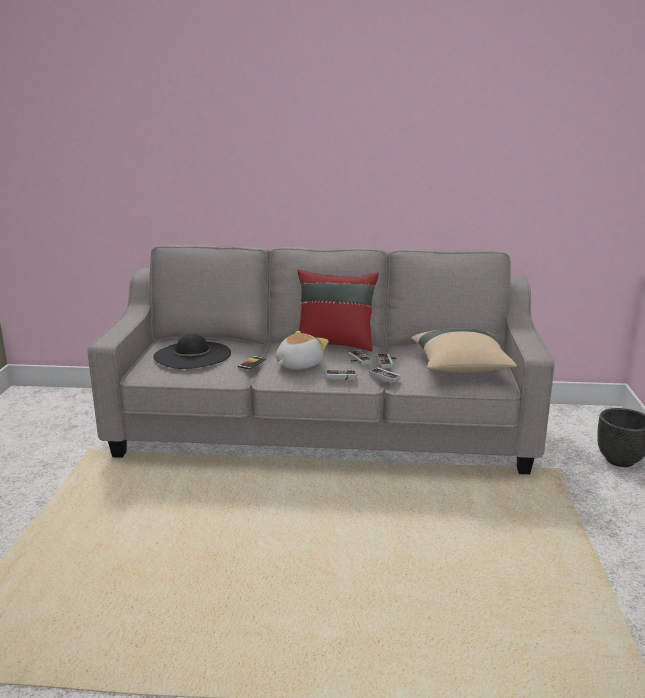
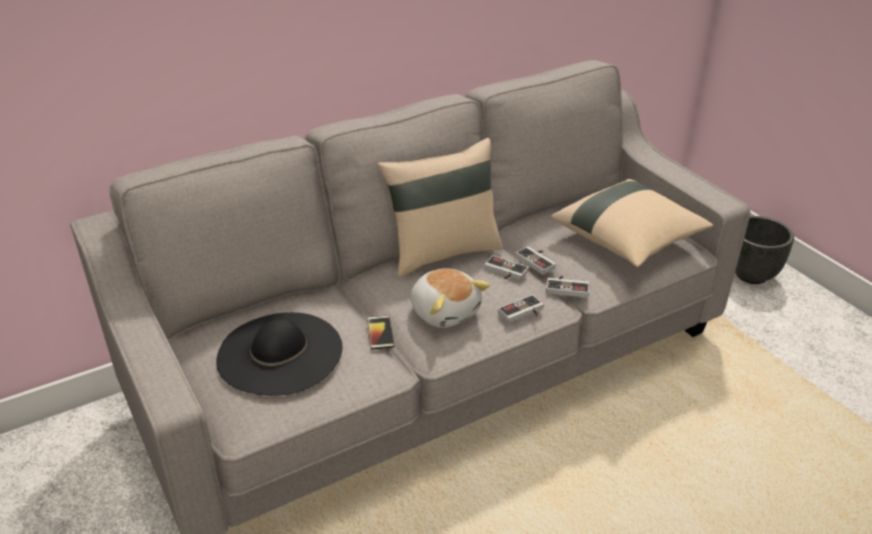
camera: 35 degrees left, 15 degrees up
plush toy [276,331,329,369] -> plush toy turned 135 degrees clockwise [410,268,490,328]
red pillow [298,269,378,352] -> beige pillow [377,138,503,278]

